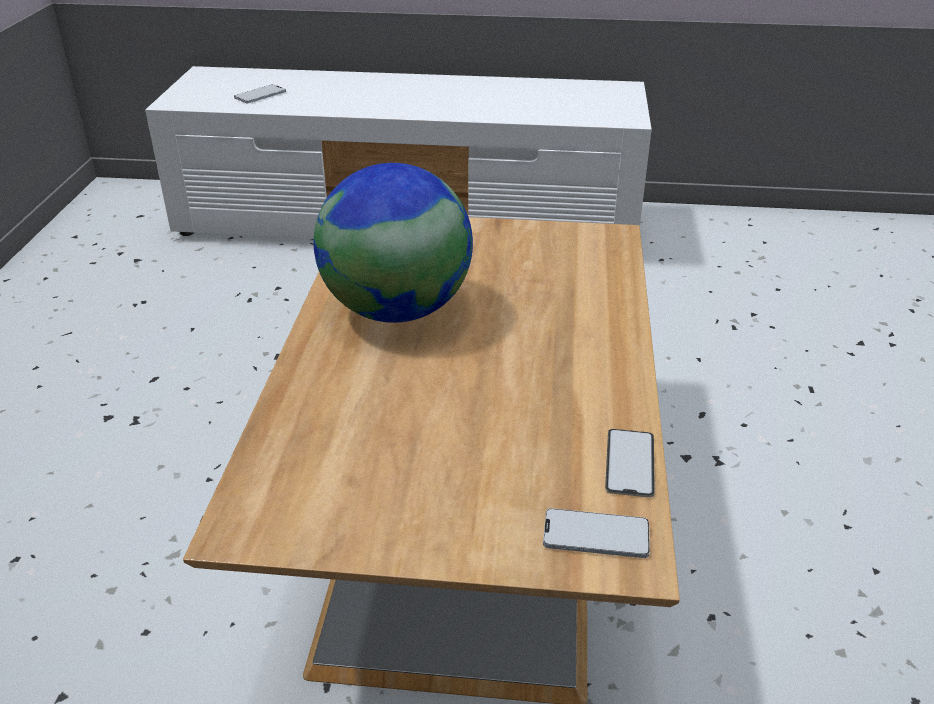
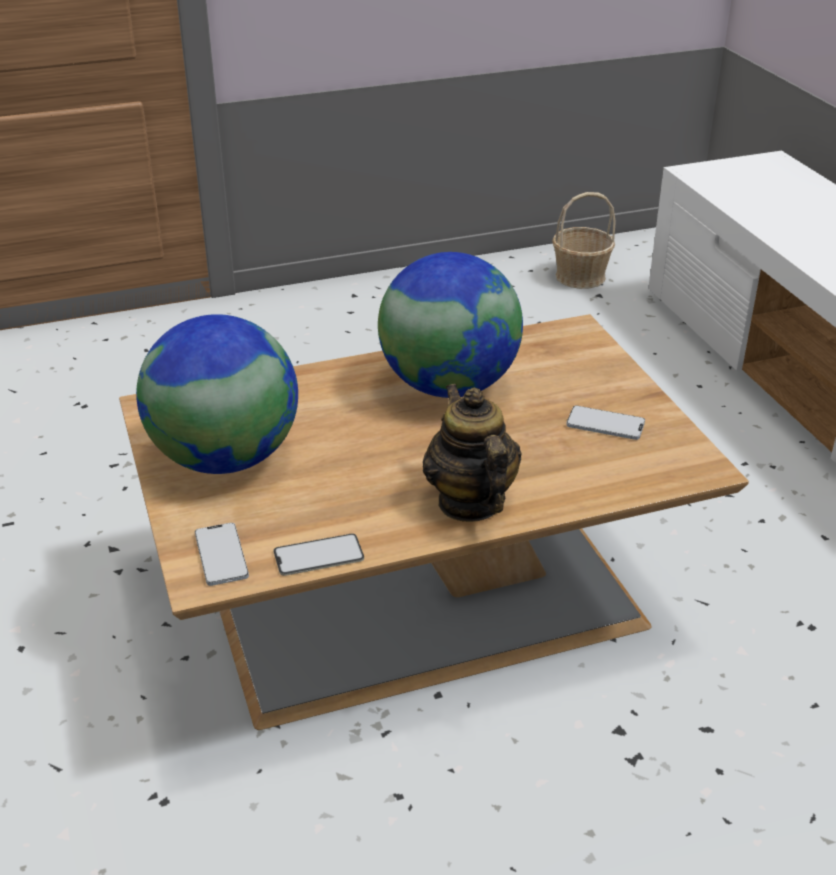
camera: 65 degrees right, 0 degrees up
phone [234,84,286,103] -> phone moved to [566,406,645,440]
none -> globe [136,314,298,474]
none -> teapot [423,384,522,522]
none -> basket [552,192,616,289]

